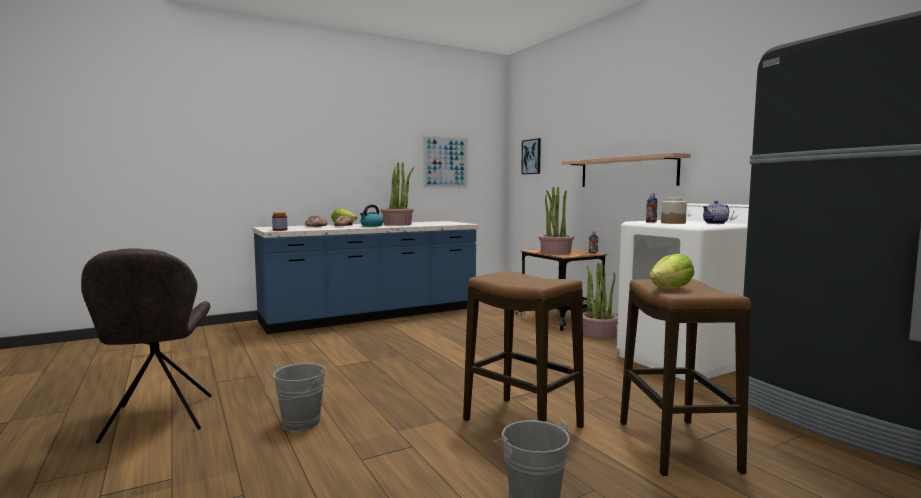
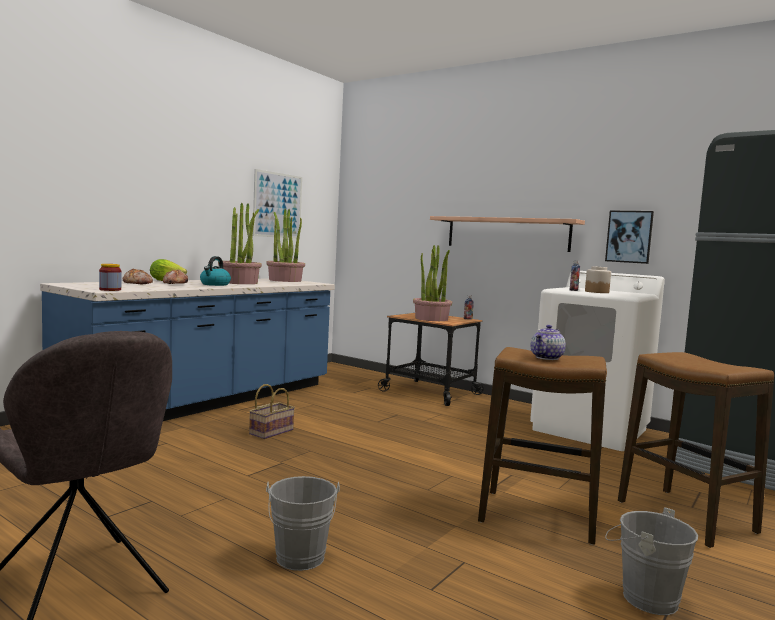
camera: 25 degrees left, 0 degrees up
picture [521,138,541,174] -> picture moved to [605,211,654,264]
potted plant [583,262,618,338] -> potted plant moved to [266,208,305,282]
lettuce [649,253,694,289] -> none
teapot [703,201,729,224] -> teapot moved to [531,325,566,360]
none -> basket [249,384,295,439]

